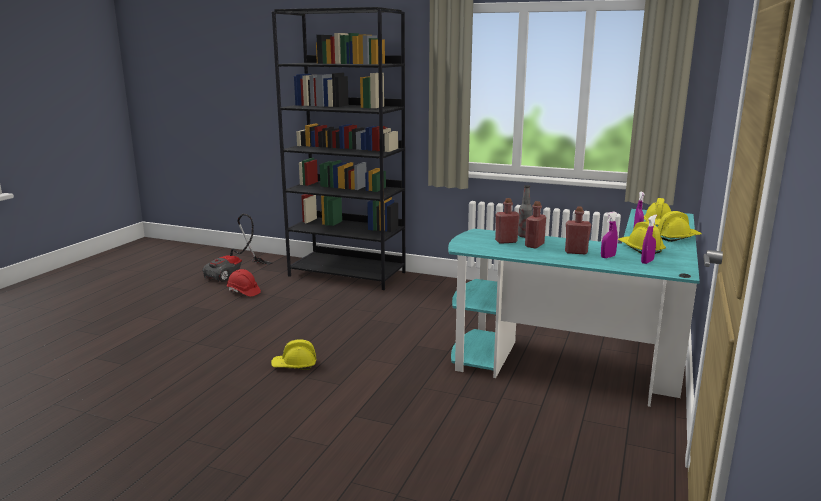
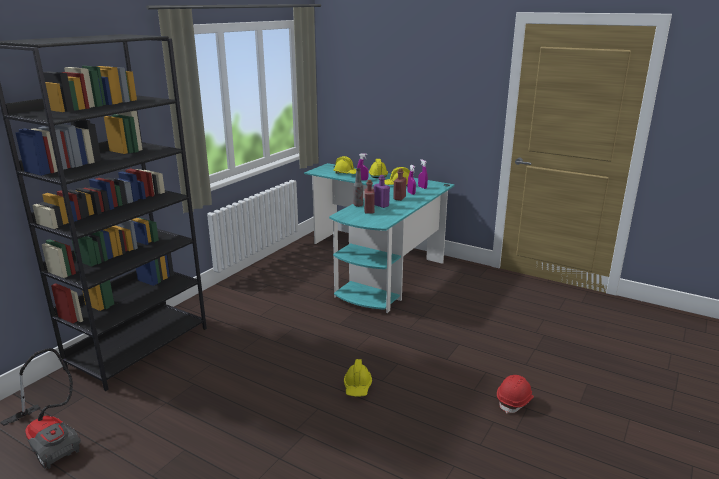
camera: 80 degrees left, 5 degrees up
red hard hat [227,269,261,297] -> red hard hat moved to [497,375,534,414]
red bottle [525,201,546,249] -> purple bottle [374,175,390,208]

